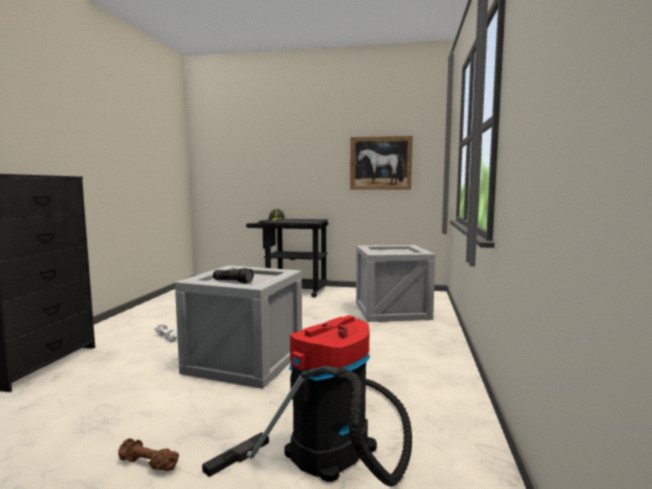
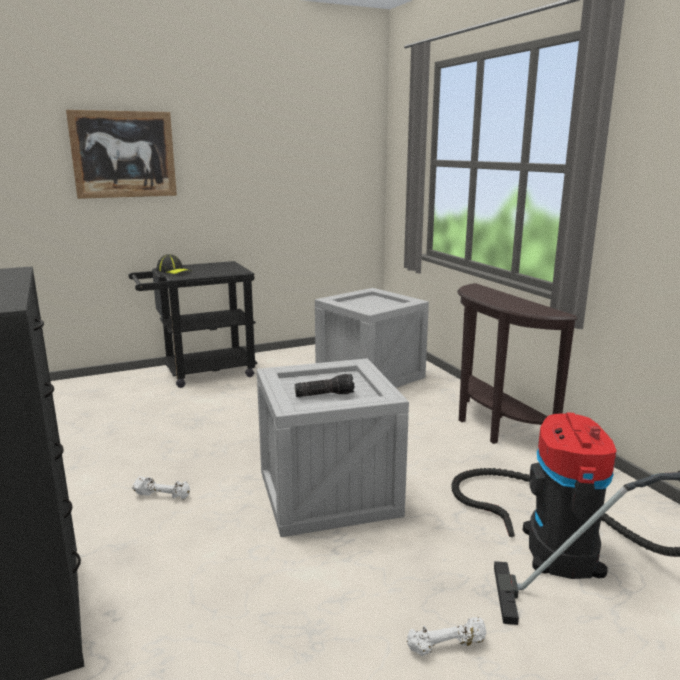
camera: 35 degrees left, 10 degrees up
brown dumbbell [118,439,179,471] -> white dumbbell [407,617,487,656]
picture [350,136,413,189] -> picture moved to [66,110,177,199]
none -> brown console table [457,283,578,444]

